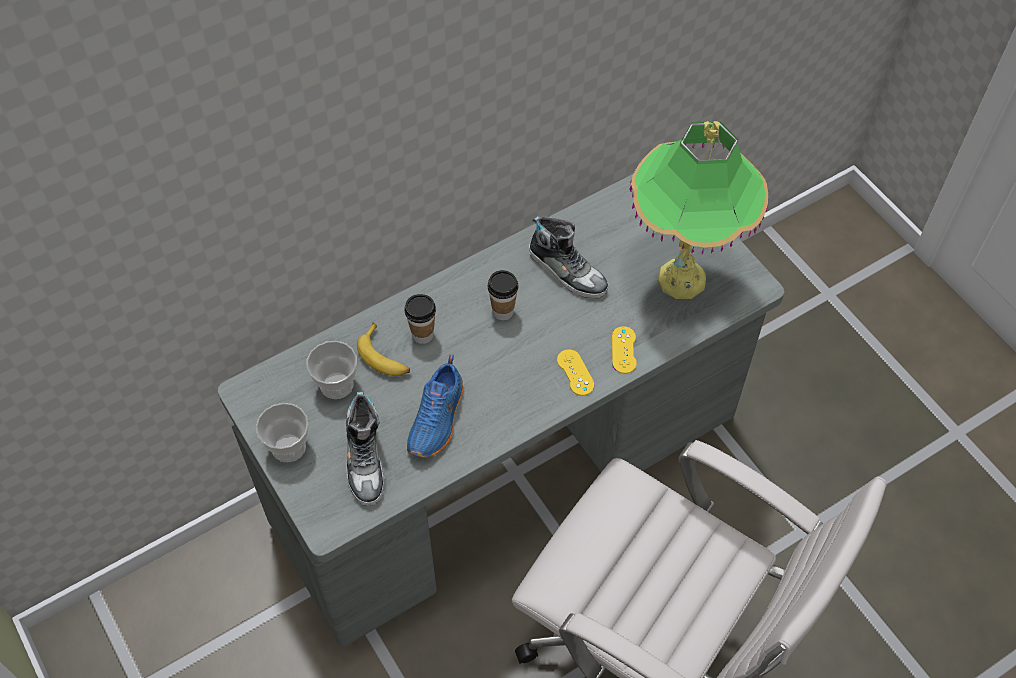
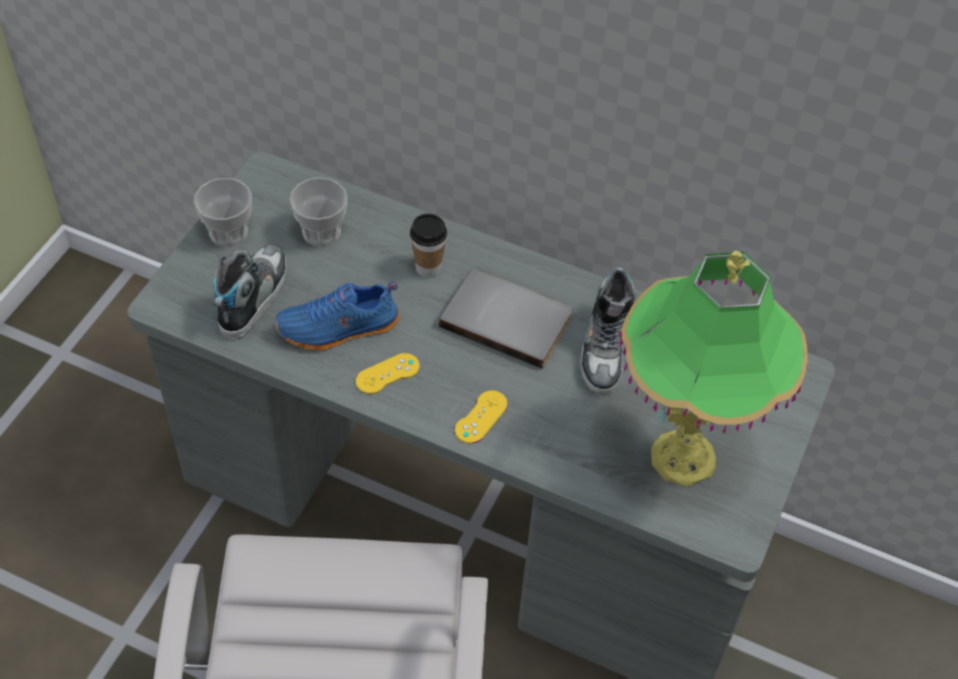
camera: 55 degrees right, 5 degrees down
shoe [346,392,385,506] -> shoe turned 150 degrees clockwise [213,244,287,340]
banana [357,323,410,376] -> none
cup [488,270,519,320] -> grey book [438,268,573,369]
yellow game controller [612,326,637,374] -> yellow game controller moved to [356,353,420,394]

